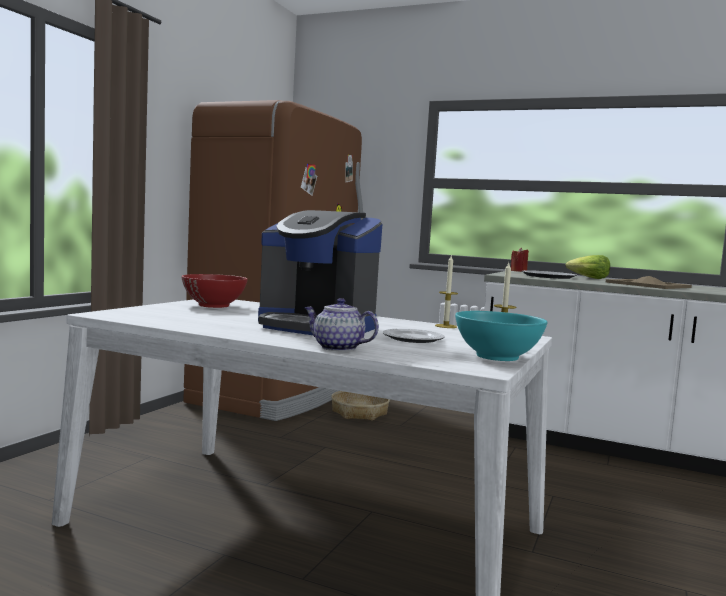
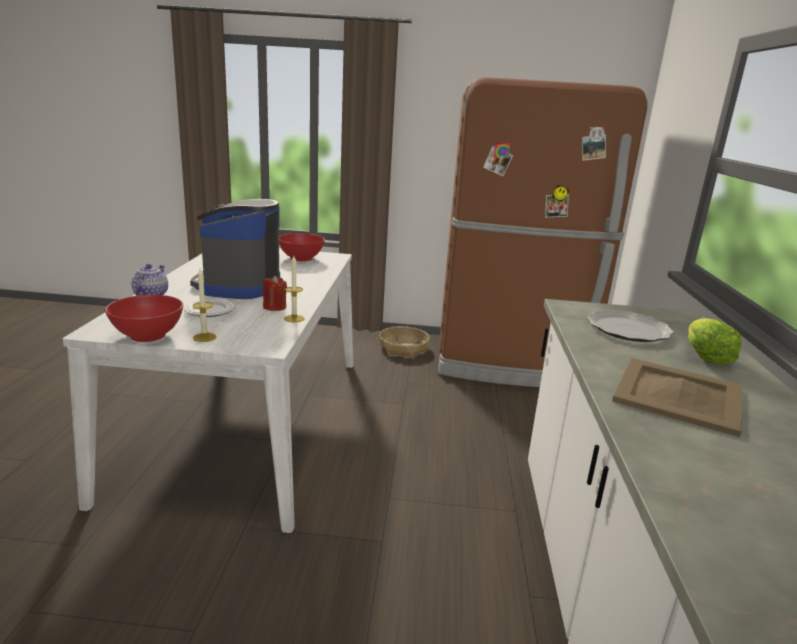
camera: 70 degrees right, 15 degrees up
basket [331,391,390,420] -> basket moved to [379,326,430,358]
turquoise bowl [455,311,547,361] -> red bowl [105,295,183,342]
red candle [511,248,529,272] -> red candle moved to [263,276,287,311]

